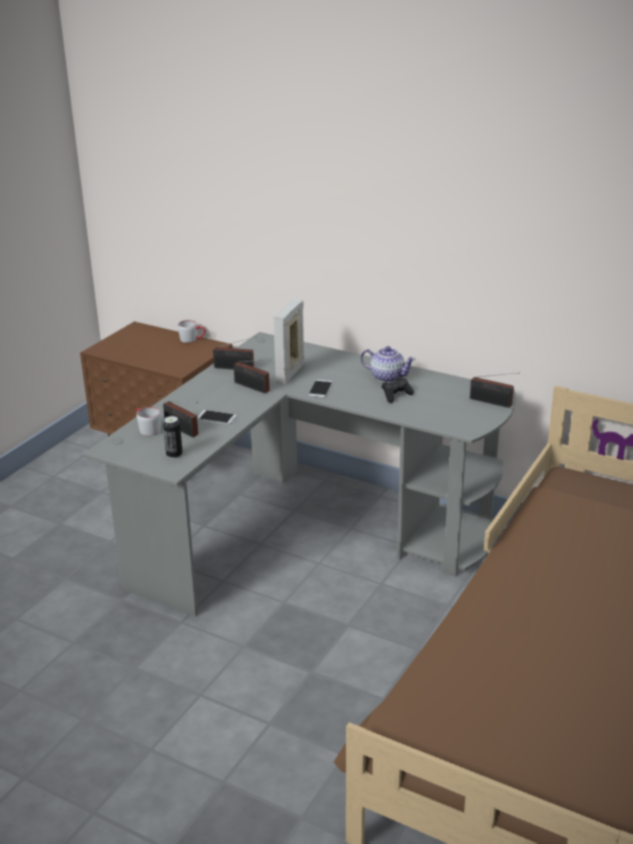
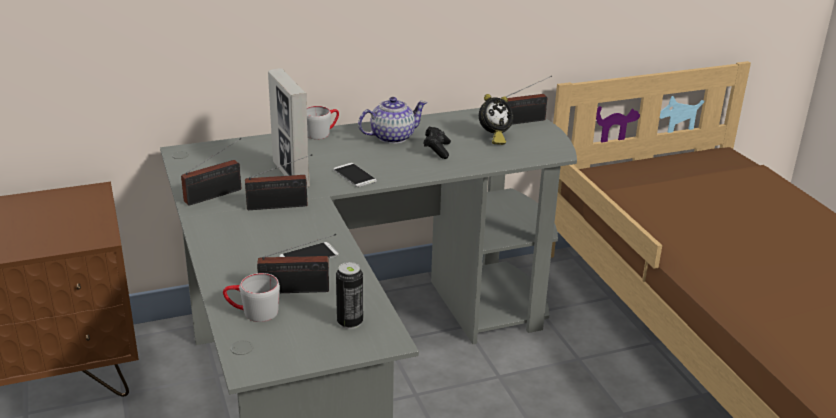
camera: 50 degrees left, 0 degrees up
grey mug [178,320,206,343] -> grey mug moved to [307,106,339,139]
none -> alarm clock [479,94,513,145]

